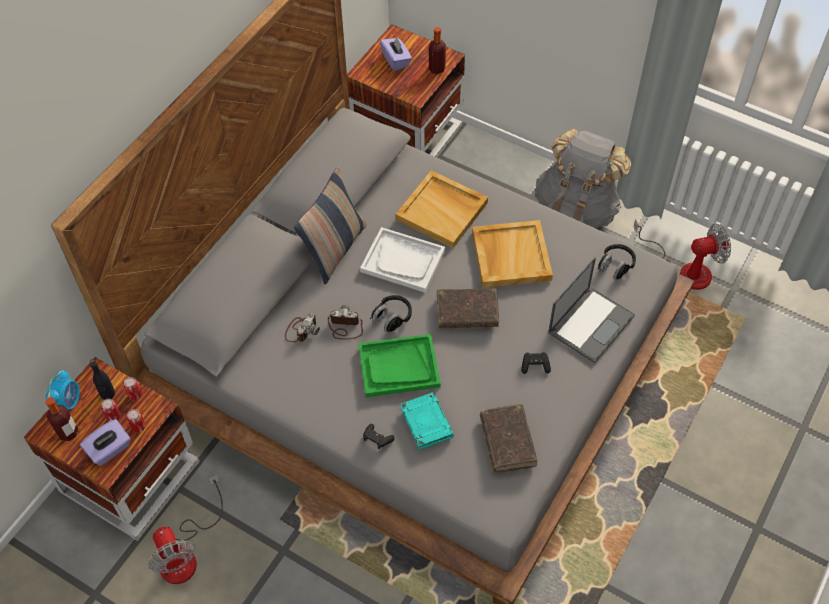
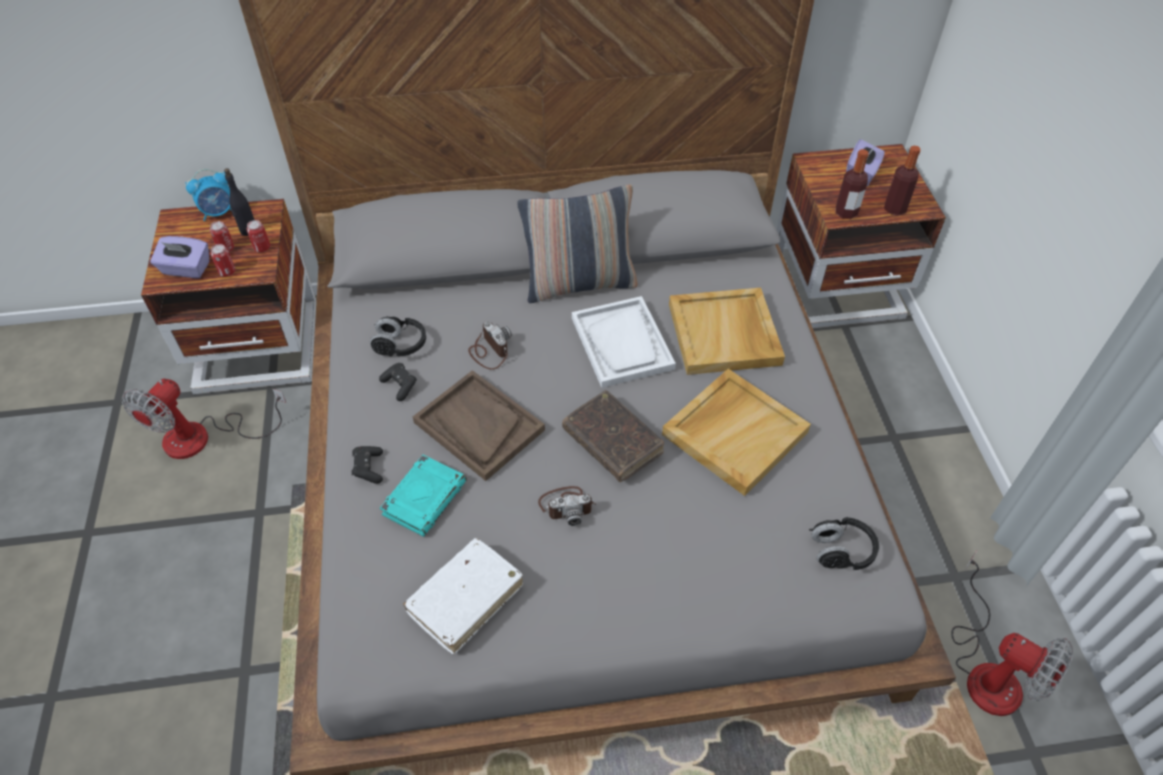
camera: 50 degrees right, 5 degrees down
bottle [45,397,78,441] -> bottle moved to [835,149,869,219]
camera [285,313,320,342] -> camera moved to [538,486,596,526]
green tray [358,334,440,397] -> brown tray [413,370,545,481]
black headphones [370,295,412,332] -> black headphones moved to [370,316,426,356]
brown book [480,404,537,472] -> white book [403,538,523,654]
black game controller [521,352,551,374] -> black game controller moved to [379,363,417,401]
grey backpack [535,129,631,228] -> none
laptop [548,257,635,363] -> none

